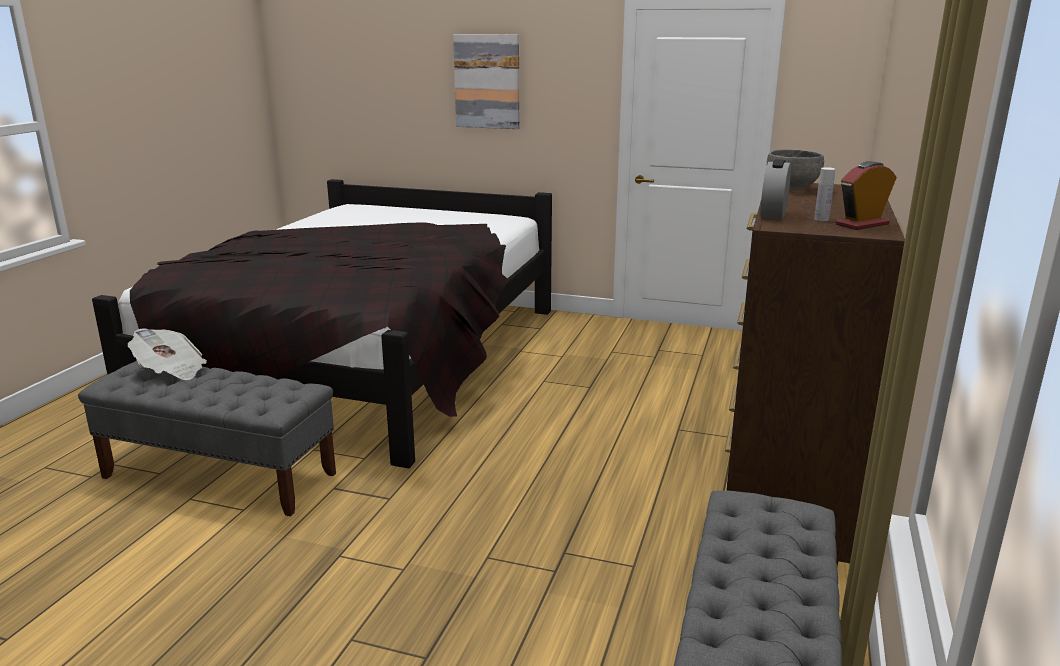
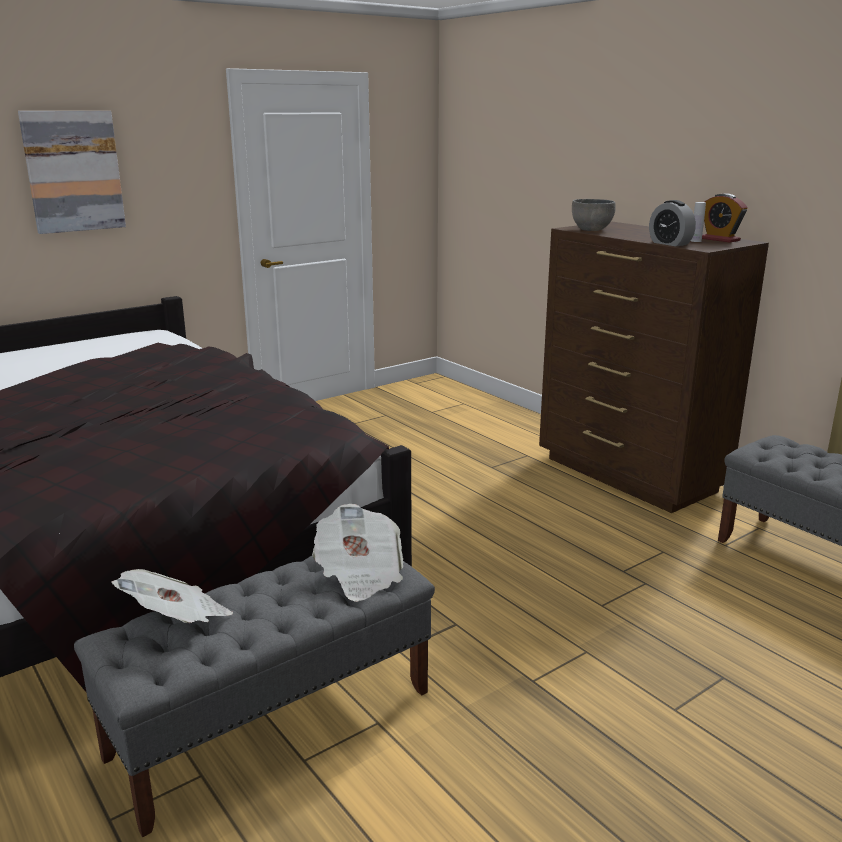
camera: 55 degrees left, 0 degrees up
alarm clock [836,161,896,230] -> alarm clock turned 45 degrees counterclockwise [702,193,748,243]
none -> newspaper [312,504,403,602]

